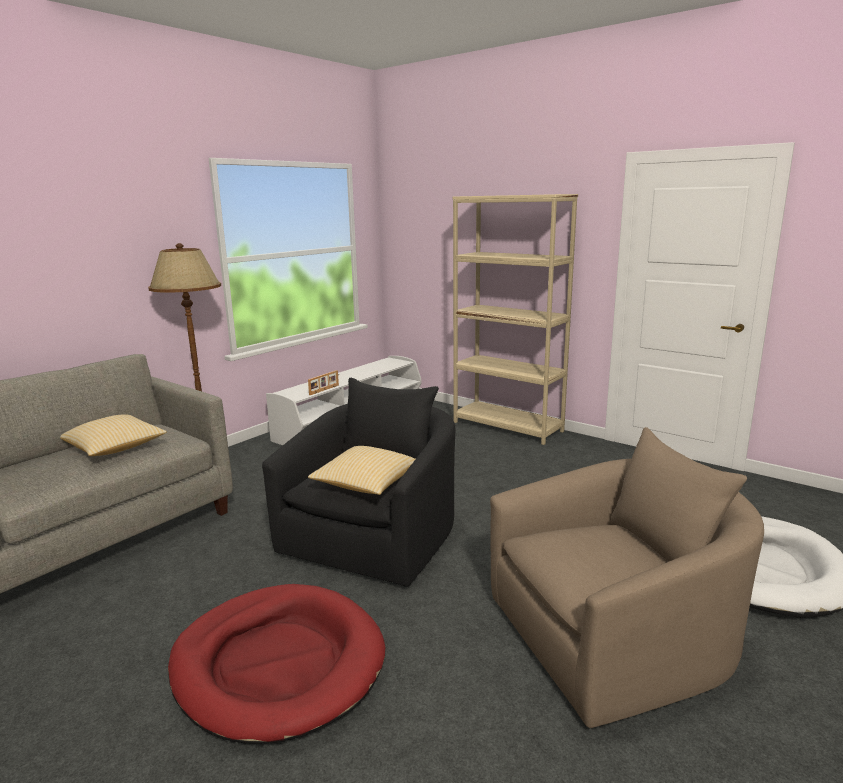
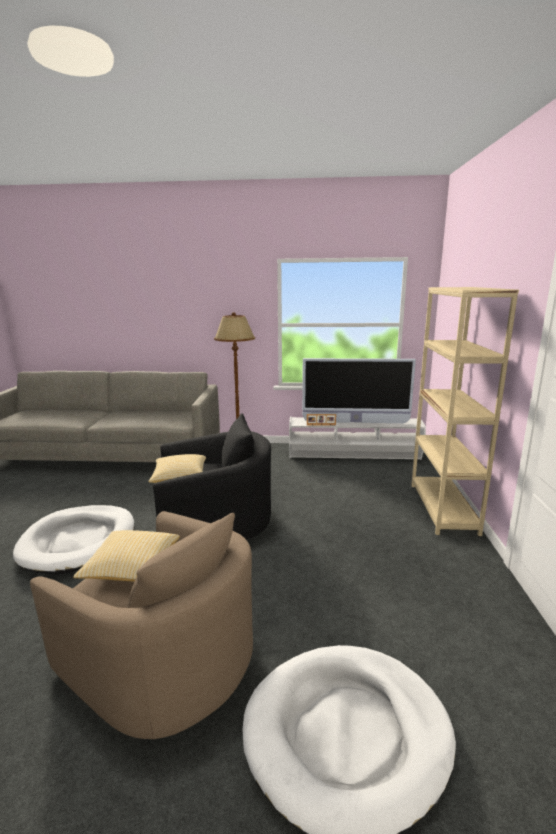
camera: 55 degrees right, 0 degrees up
pillow [60,415,167,456] -> pillow moved to [73,530,180,582]
red dog bed [168,584,385,744] -> white dog bed [13,505,134,574]
none -> television [302,358,416,423]

